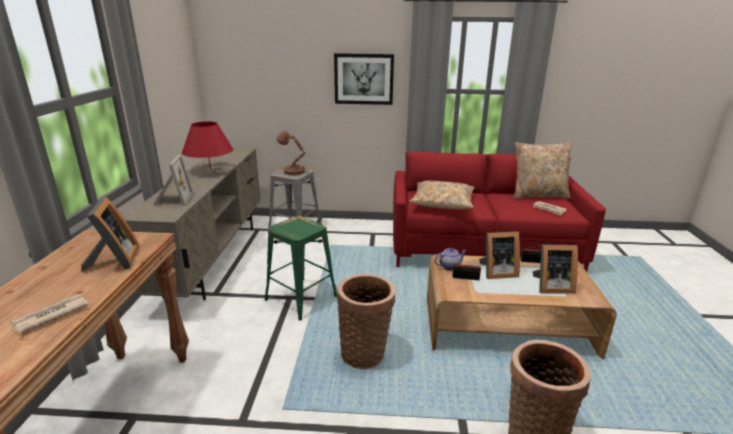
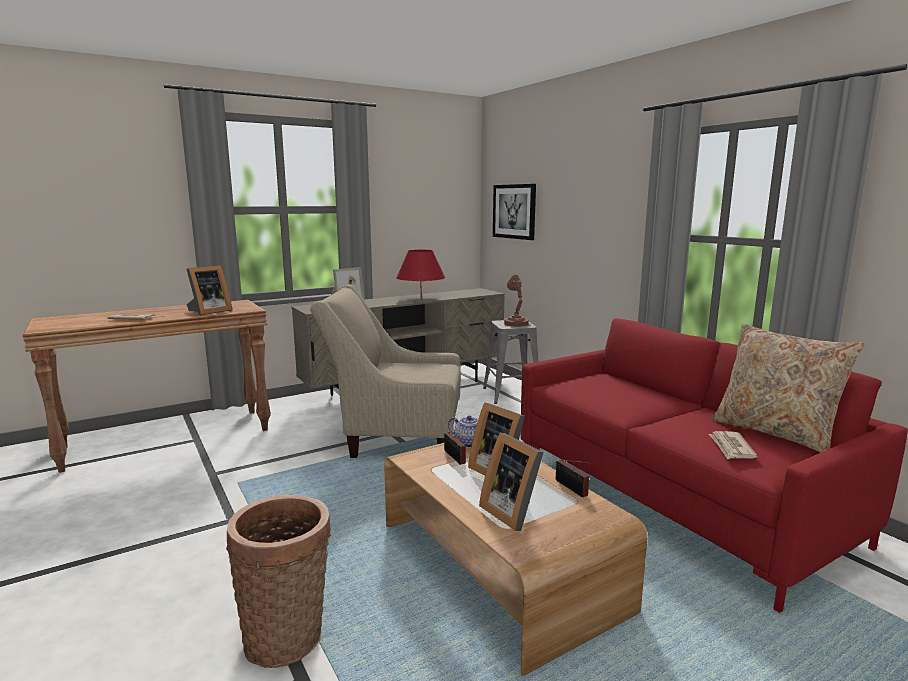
camera: 55 degrees right, 10 degrees down
green stool [265,216,337,320] -> beige armchair [310,284,461,458]
picture [334,53,394,105] -> picture moved to [493,184,536,240]
basket [337,274,396,369] -> none
beige pillow [409,181,475,209] -> none

